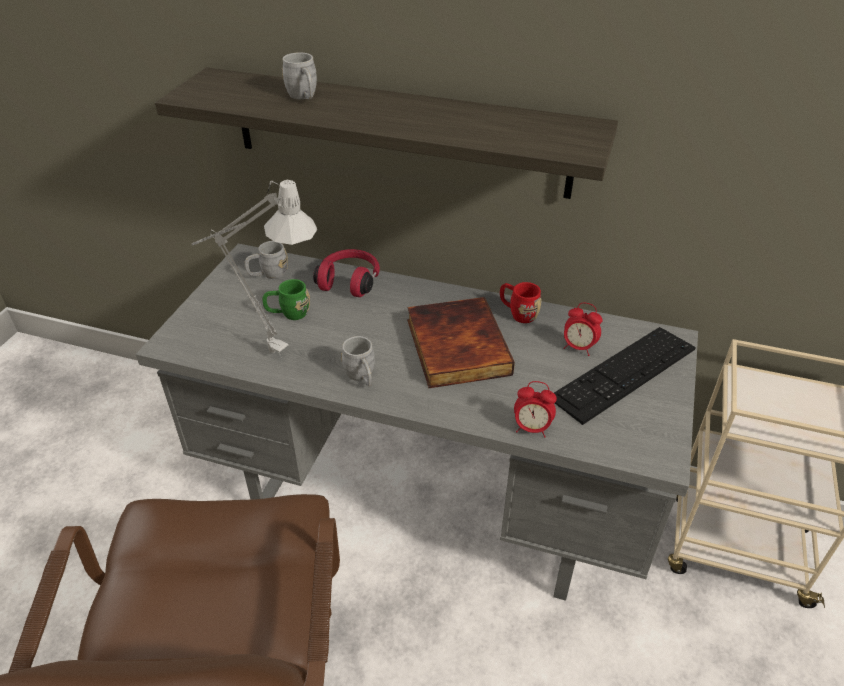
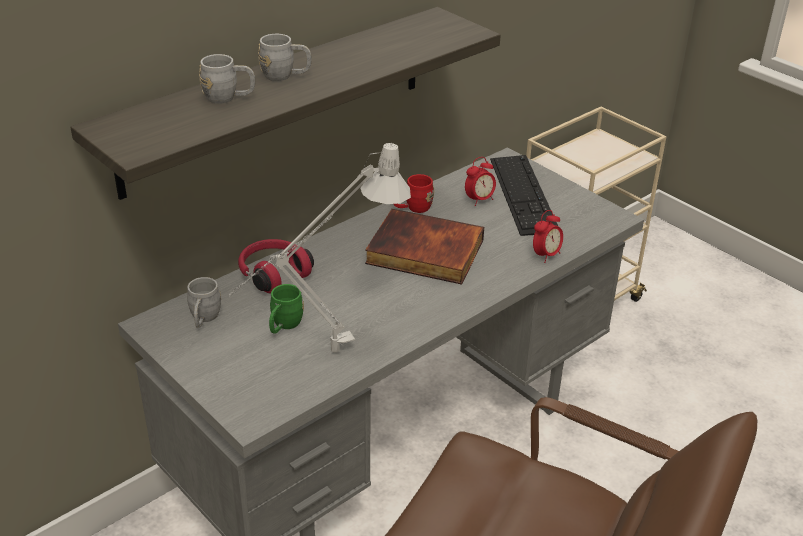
camera: 60 degrees left, 5 degrees down
grey mug [341,336,375,386] -> grey mug moved to [258,34,312,81]

